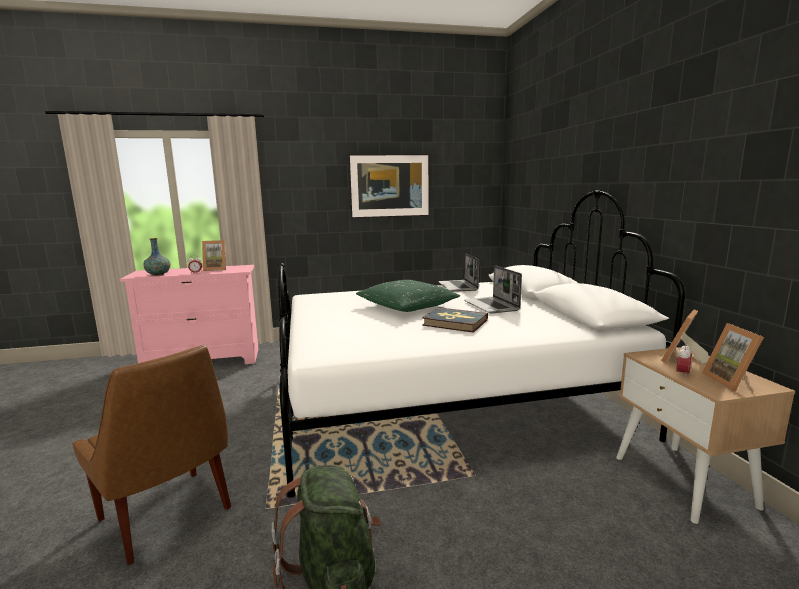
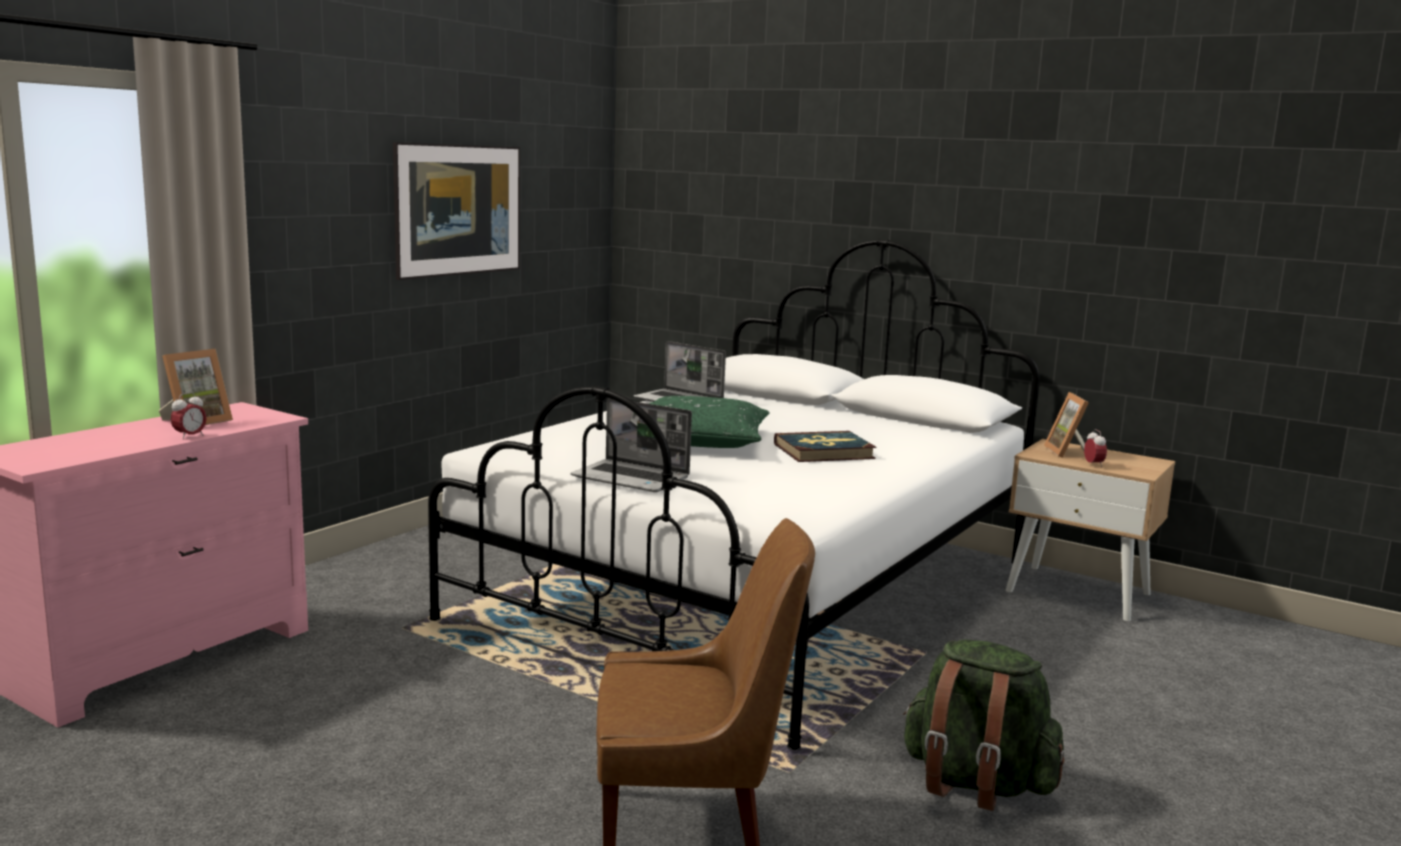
camera: 45 degrees left, 0 degrees up
vase [143,238,170,276] -> none
laptop [464,266,522,314] -> laptop moved to [571,398,692,492]
picture frame [702,323,764,391] -> none

